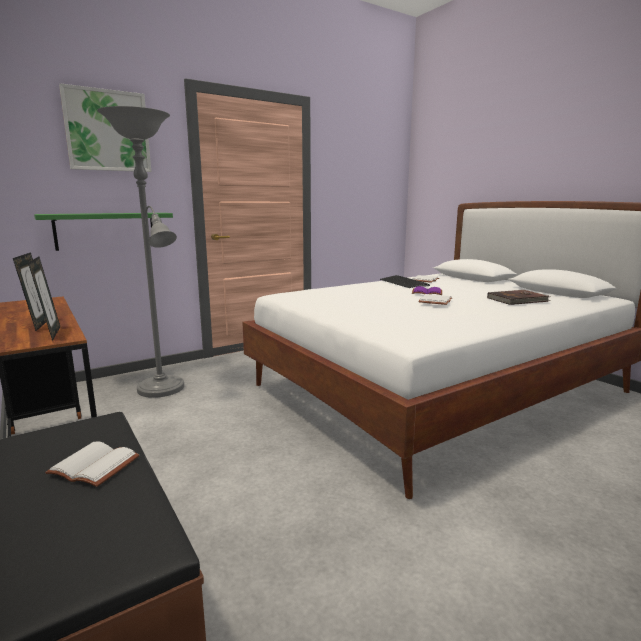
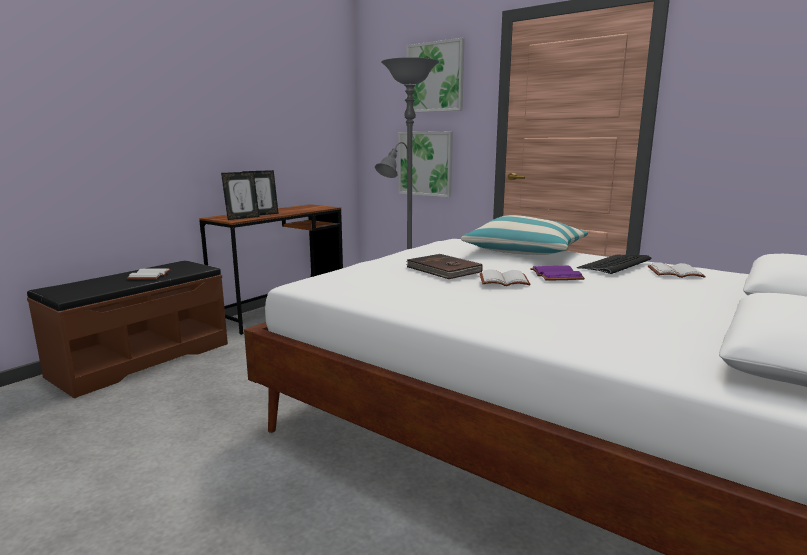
camera: 70 degrees right, 0 degrees up
green shelf [34,213,173,251] -> picture [398,131,453,197]
brown book [487,290,551,305] -> brown book moved to [406,254,483,279]
none -> pillow [461,215,588,255]

